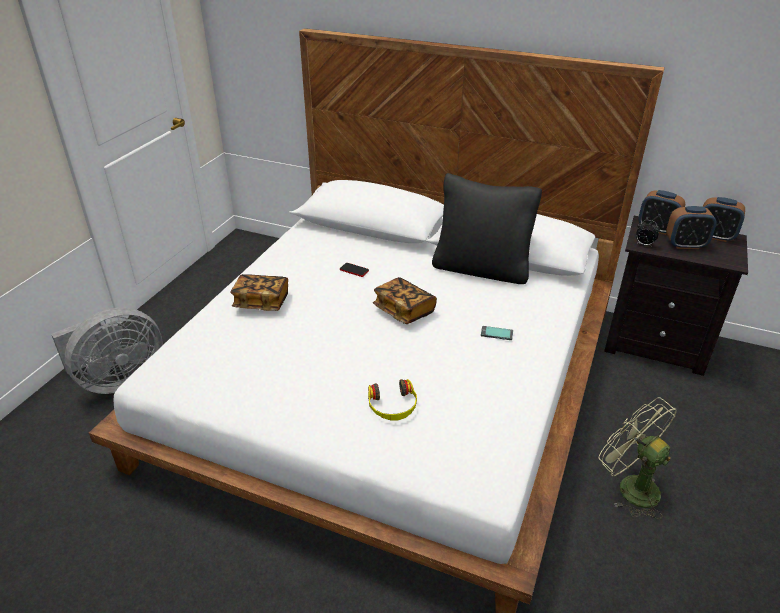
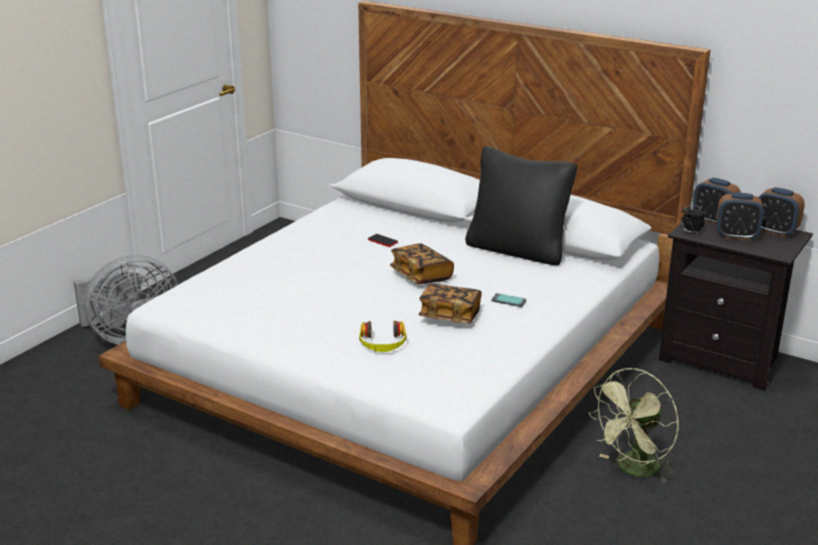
camera: 10 degrees right, 10 degrees down
book [230,274,288,311] -> book moved to [419,284,482,324]
green fan [599,397,678,519] -> green fan turned 105 degrees counterclockwise [588,368,679,483]

